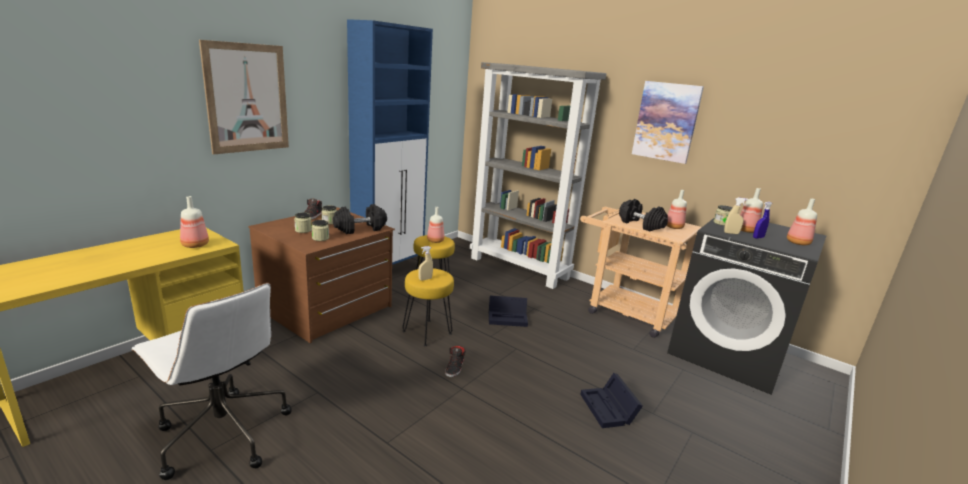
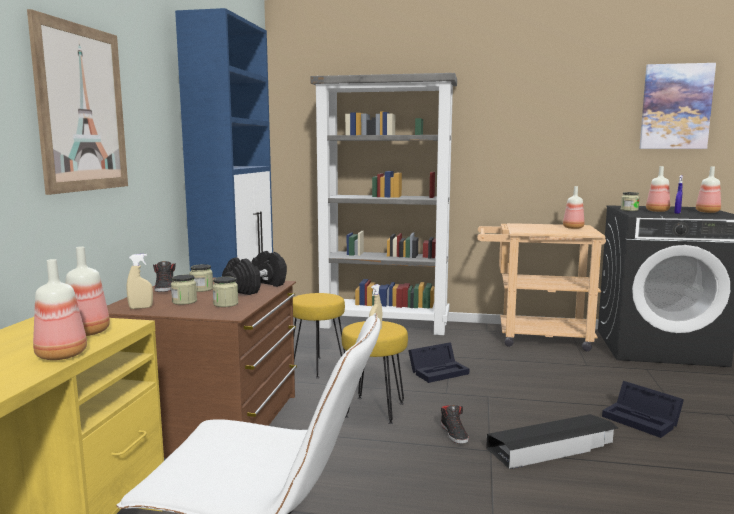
camera: 25 degrees left, 10 degrees down
bottle [427,207,444,243] -> bottle moved to [33,259,87,360]
black dumbbell [619,199,668,231] -> none
picture [632,81,704,164] -> picture moved to [639,63,716,149]
beige spray bottle [724,198,748,234] -> beige spray bottle moved to [126,254,153,309]
none -> black storage box [486,414,618,469]

